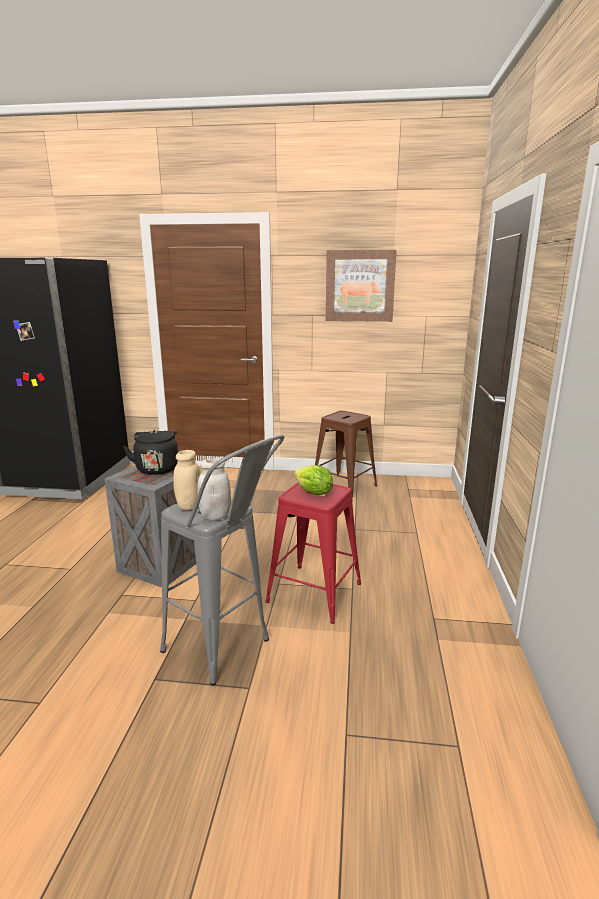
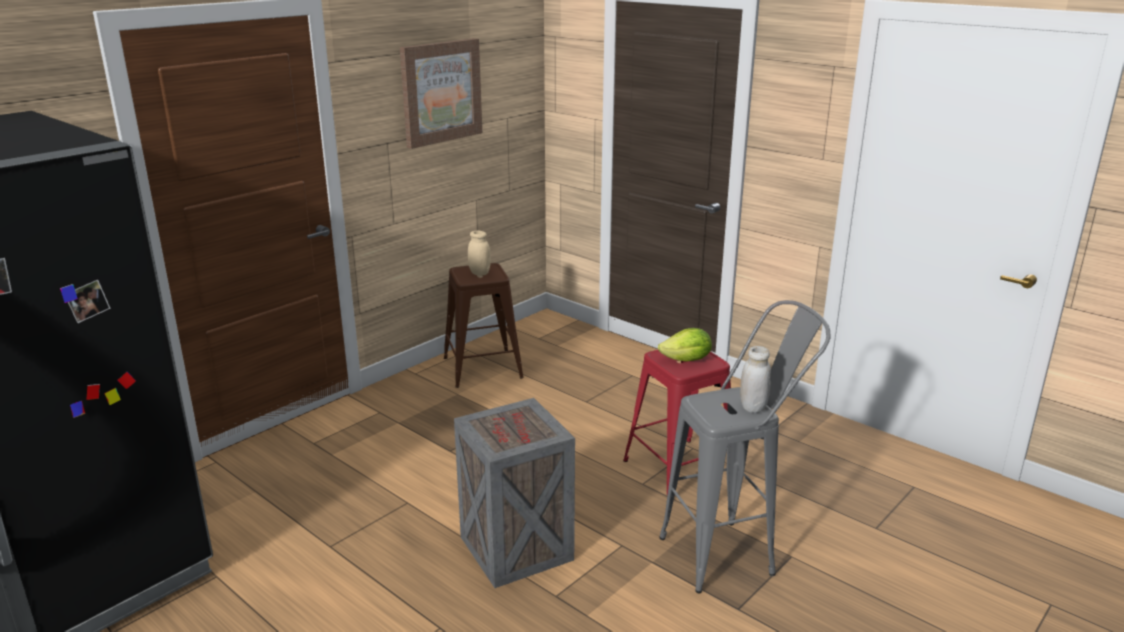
camera: 55 degrees left, 5 degrees up
black kettle [123,430,178,475] -> none
beige jar [173,450,200,510] -> beige jar moved to [468,231,491,276]

